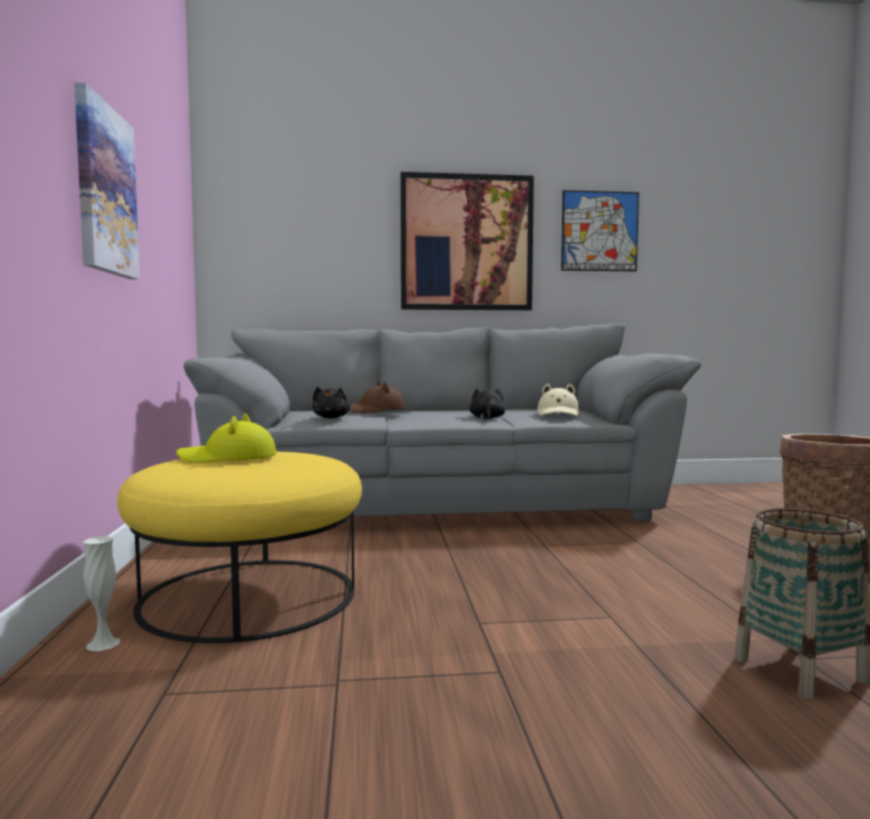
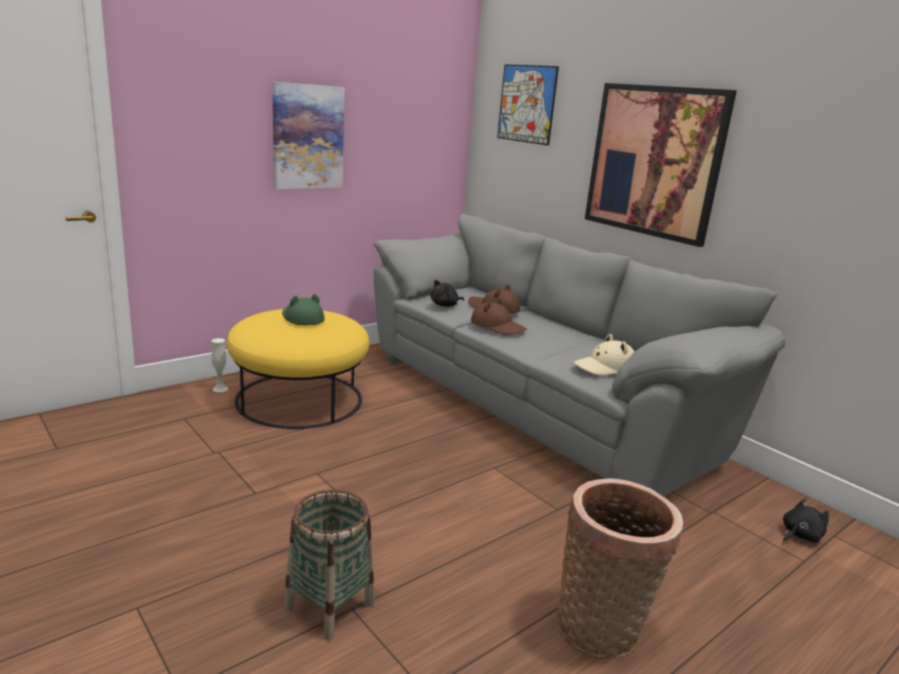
camera: 55 degrees right, 15 degrees up
yellow hat [176,413,276,463] -> green hat [282,294,325,325]
black plush toy [469,387,505,419] -> black plush toy moved to [783,498,829,543]
picture [561,190,639,271] -> picture moved to [497,64,559,146]
none -> brown hat [471,297,527,335]

